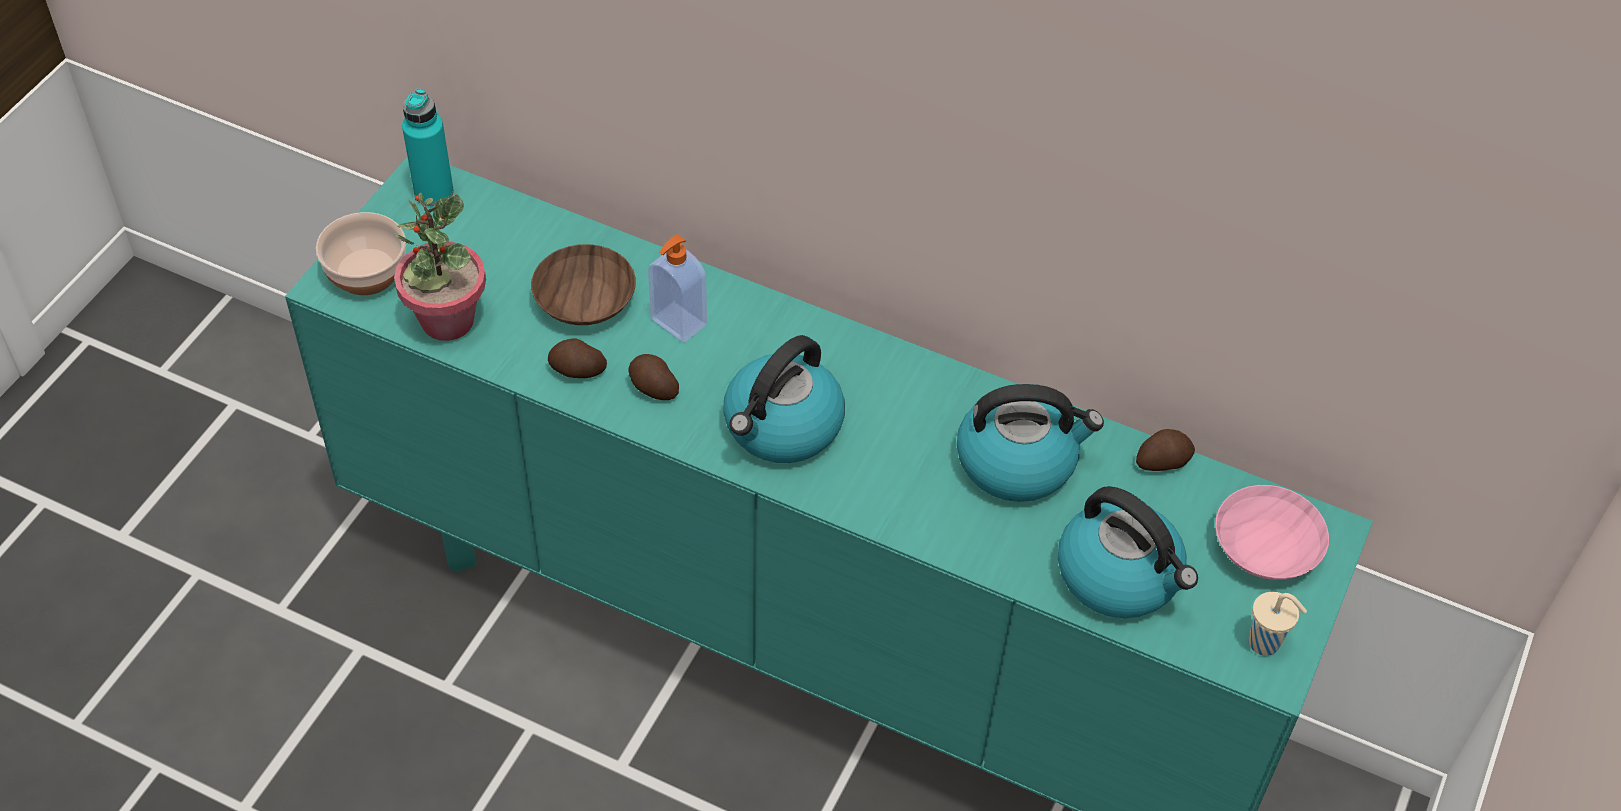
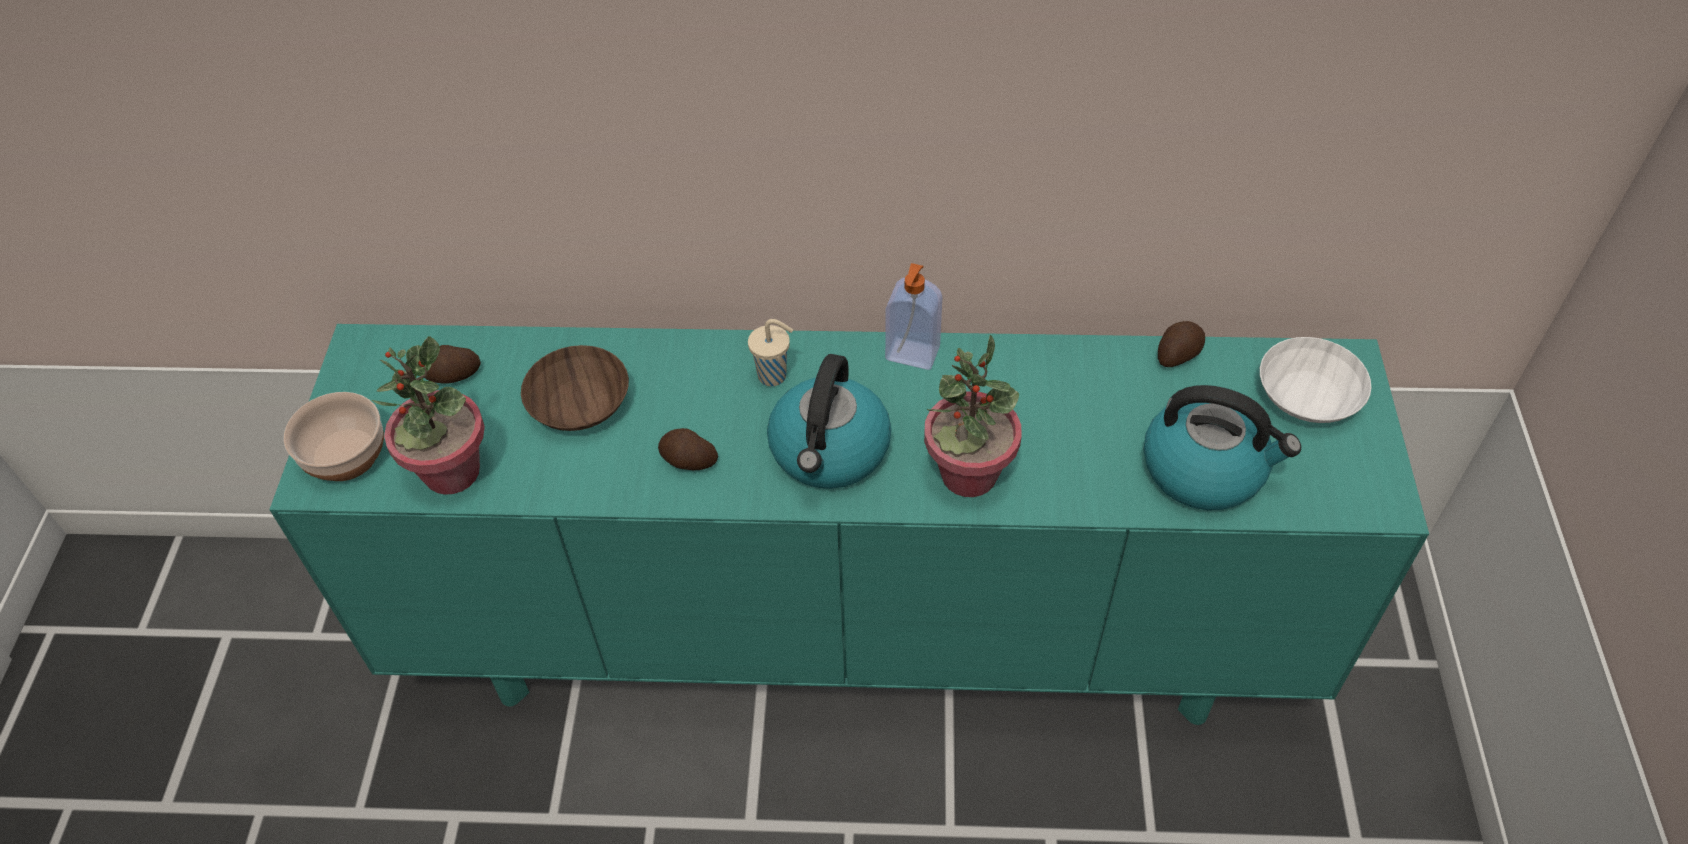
camera: 20 degrees left, 0 degrees up
turquoise bottle [402,89,454,206] -> none
potato [548,339,607,378] -> potato moved to [425,345,481,384]
soap dispenser [648,234,707,343] -> soap dispenser moved to [885,263,942,370]
kettle [957,384,1104,502] -> none
pink bowl [1215,485,1329,580] -> white bowl [1260,337,1371,423]
beige cup [1248,592,1307,656] -> beige cup moved to [748,319,793,386]
none -> potted plant [924,335,1022,497]

